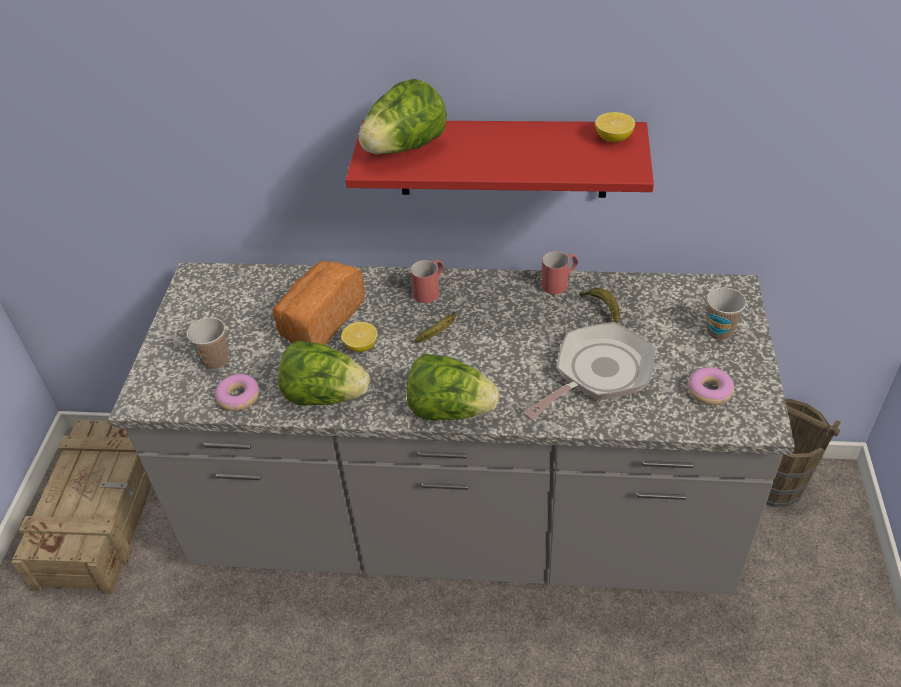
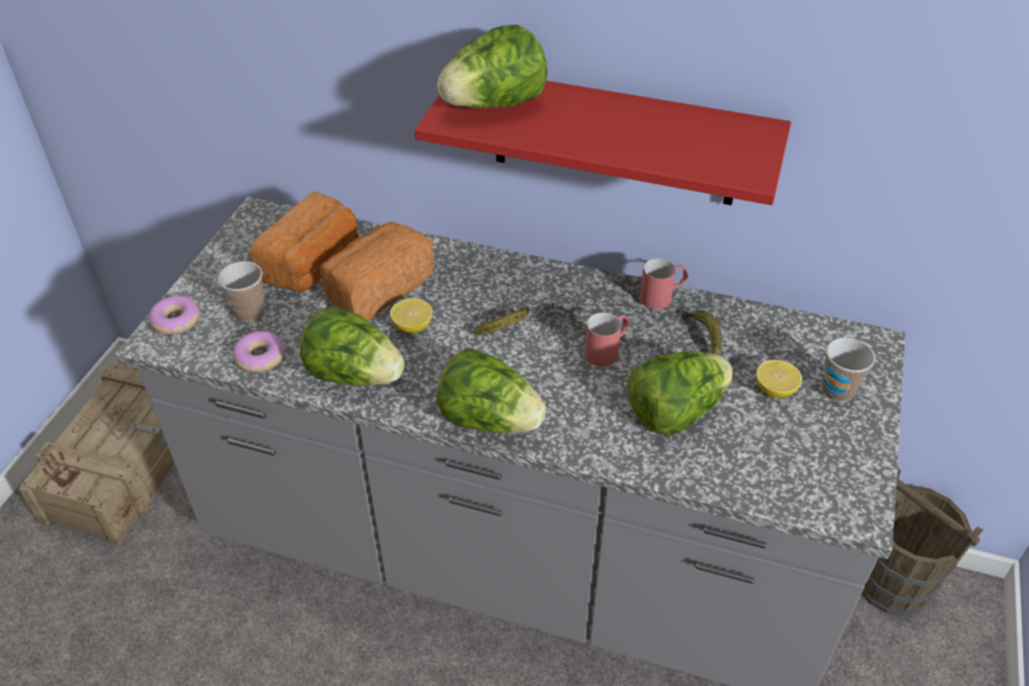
camera: 10 degrees right, 0 degrees up
red mug [410,260,444,303] -> red mug moved to [585,312,630,367]
frying pan [523,322,655,420] -> lettuce [627,351,733,435]
lemon [595,112,635,142] -> lemon moved to [756,360,802,398]
donut [687,367,734,405] -> donut moved to [149,296,200,335]
none -> bread [251,191,359,292]

